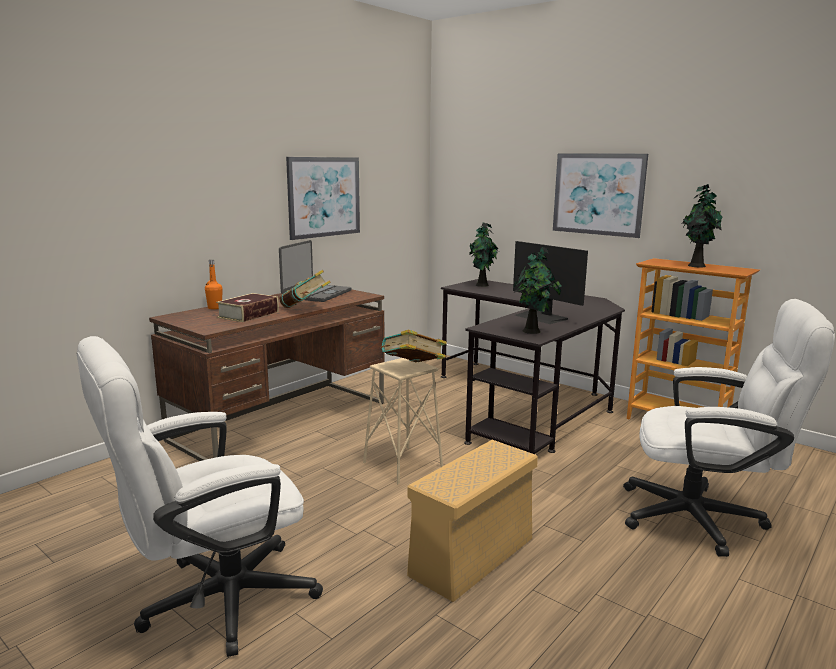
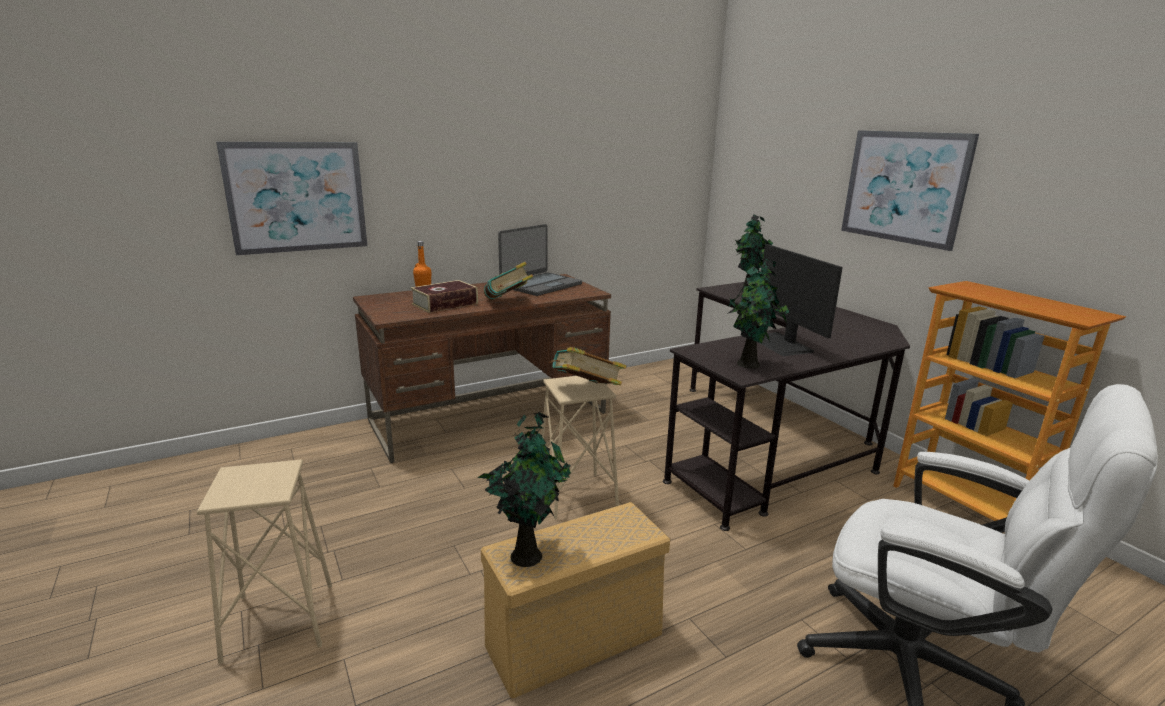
camera: 20 degrees right, 5 degrees up
white office chair [77,336,323,657] -> beige stool [197,459,332,664]
picture [286,157,360,240] -> picture moved to [216,142,367,256]
potted plant [681,184,723,268] -> potted plant moved to [478,412,571,567]

